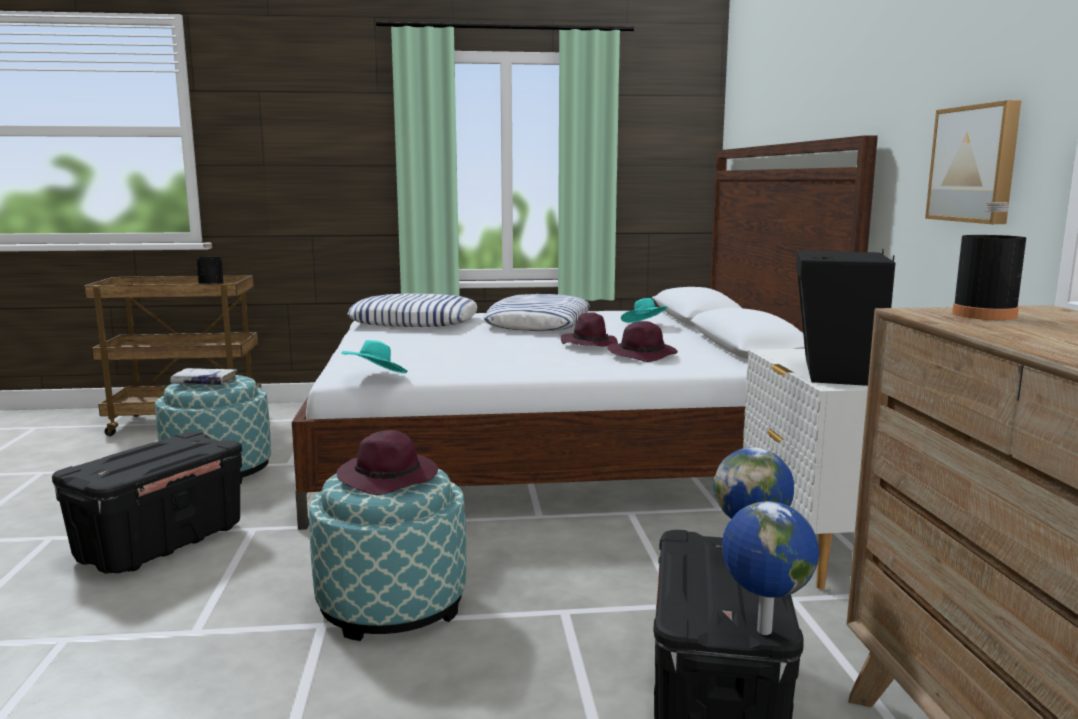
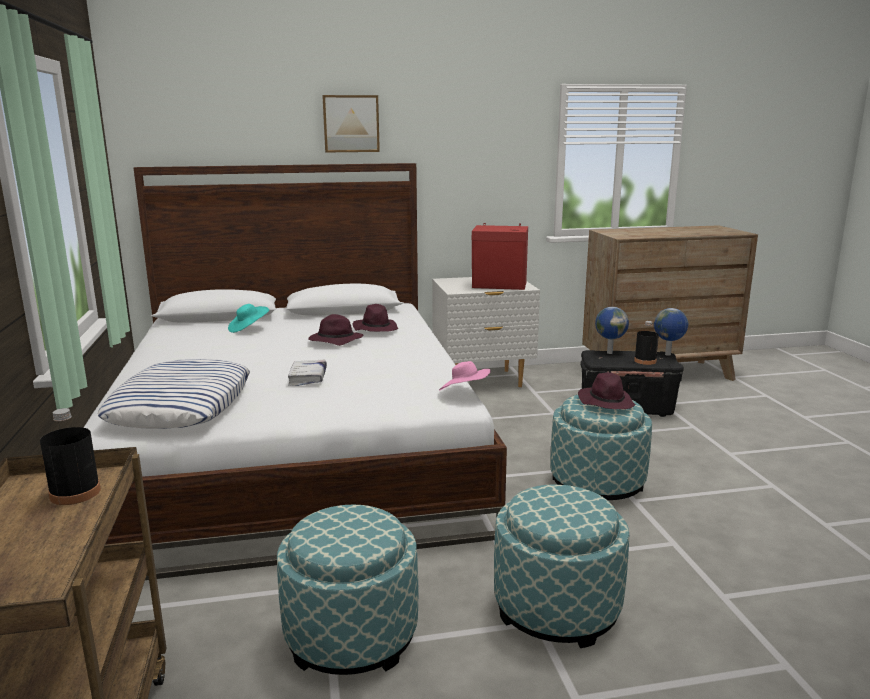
camera: 95 degrees left, 5 degrees up
black storage box [52,432,242,574] -> ottoman [494,484,629,648]
white book [170,368,237,385] -> white book moved to [288,360,327,386]
turquoise hat [341,340,408,373] -> pink hat [439,361,491,391]
pillow [484,294,590,331] -> none
black speaker [796,249,895,386] -> red speaker [472,223,528,290]
picture [925,100,1021,224] -> picture moved to [322,95,380,152]
black bottle [952,202,1026,320] -> black bottle moved to [634,321,659,365]

